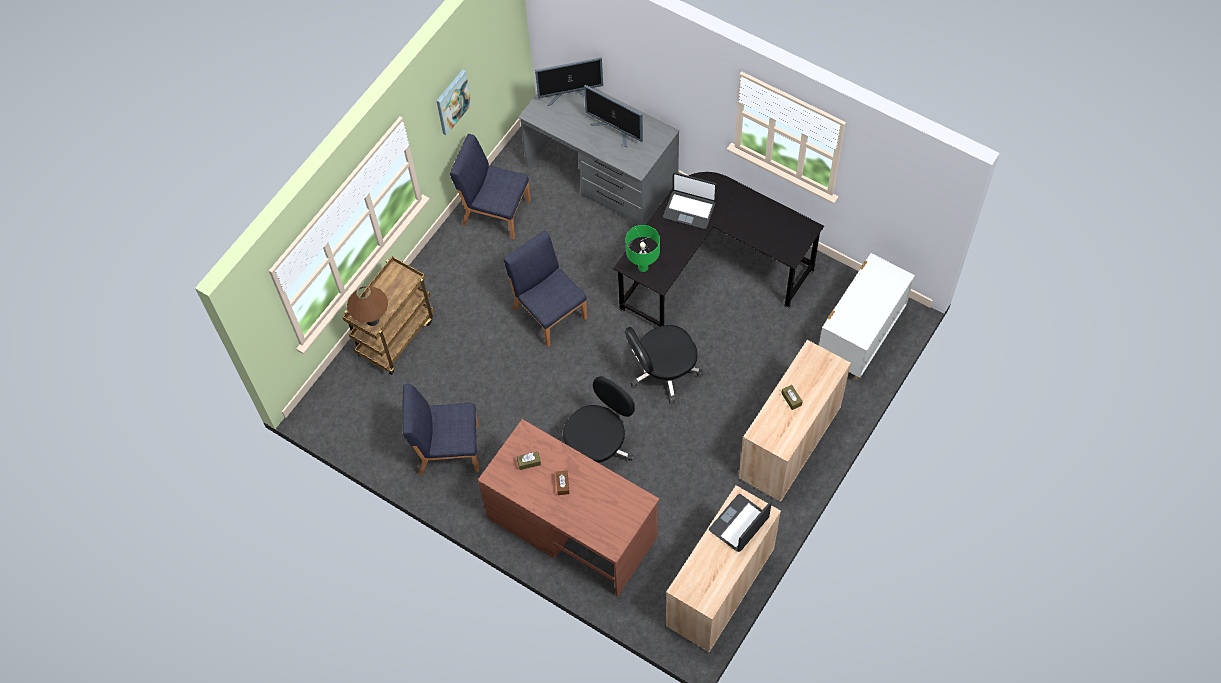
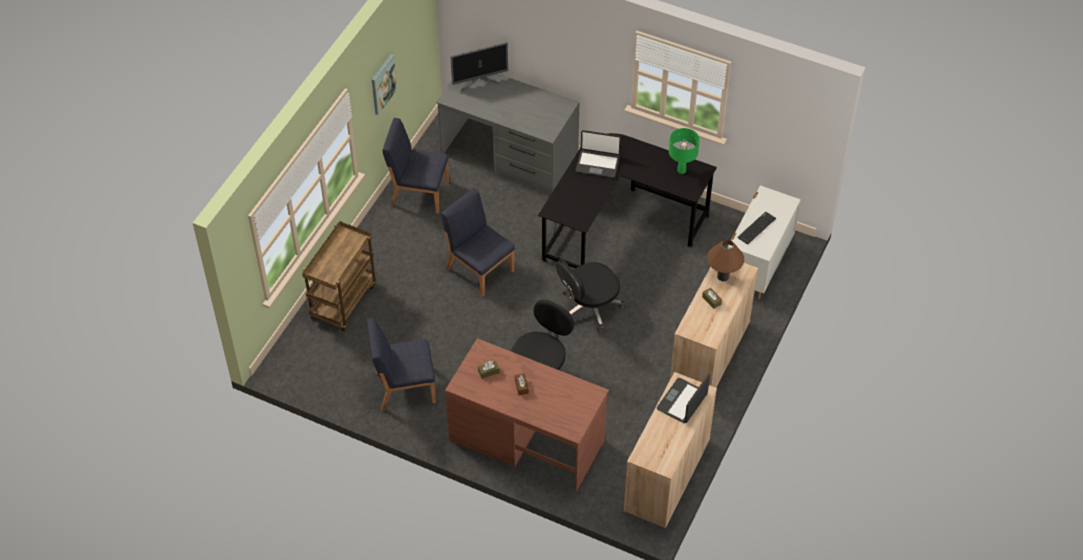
camera: 10 degrees left, 10 degrees down
brown table lamp [347,286,388,326] -> brown table lamp moved to [707,239,744,281]
monitor [584,85,643,147] -> none
green table lamp [626,225,660,272] -> green table lamp moved to [669,128,700,174]
none -> keyboard [737,212,776,245]

